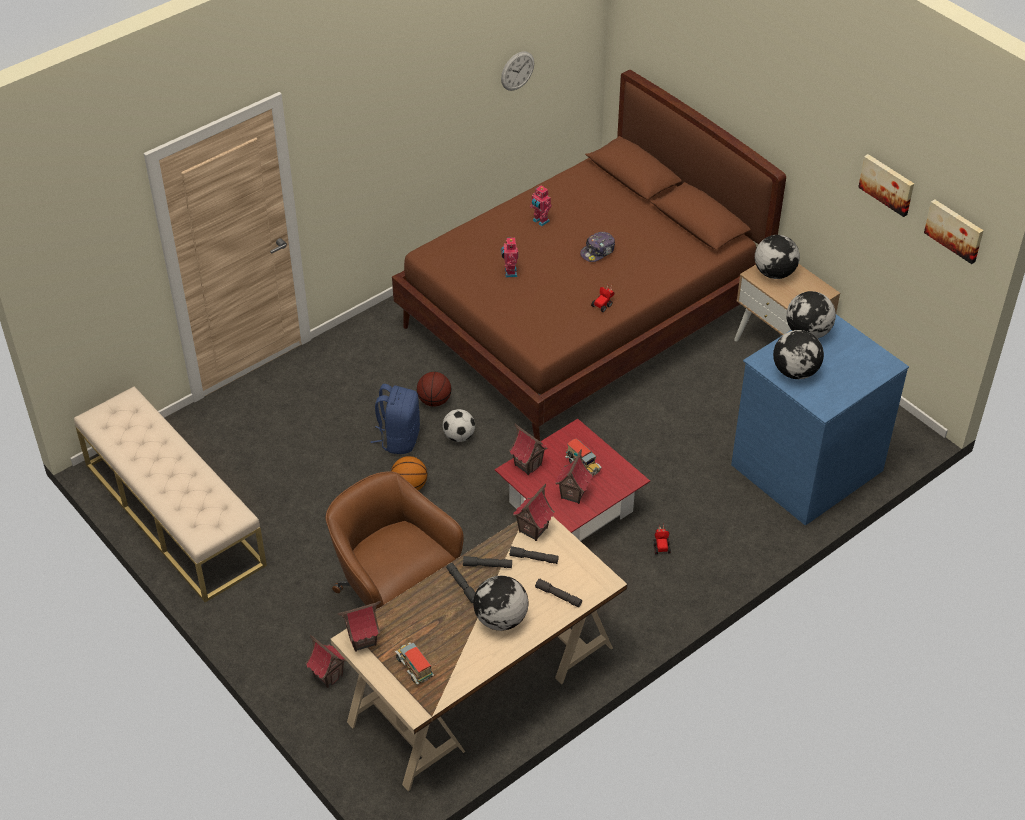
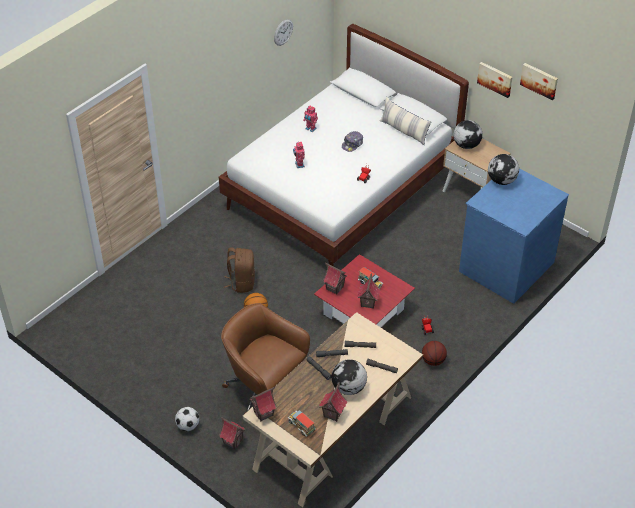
camera: 10 degrees left, 0 degrees up
beige bench [74,387,267,602] -> none
blue backpack [371,384,420,454] -> brown backpack [224,247,255,293]
brown bed [392,70,786,441] -> white bed [219,24,469,267]
basketball [417,372,451,407] -> basketball moved to [422,341,447,366]
football [443,409,475,442] -> football moved to [175,407,199,431]
toy house [513,483,555,541] -> toy house moved to [319,382,347,422]
globe [773,330,824,379] -> none
picture [924,199,984,264] -> picture moved to [477,62,513,98]
none -> pillow [380,97,431,145]

